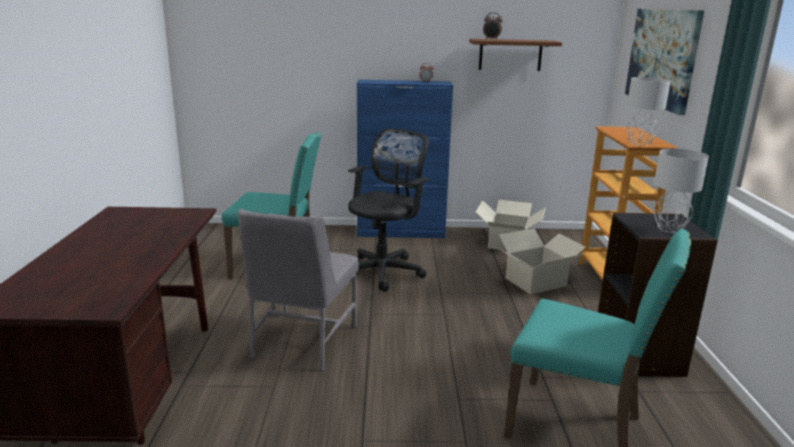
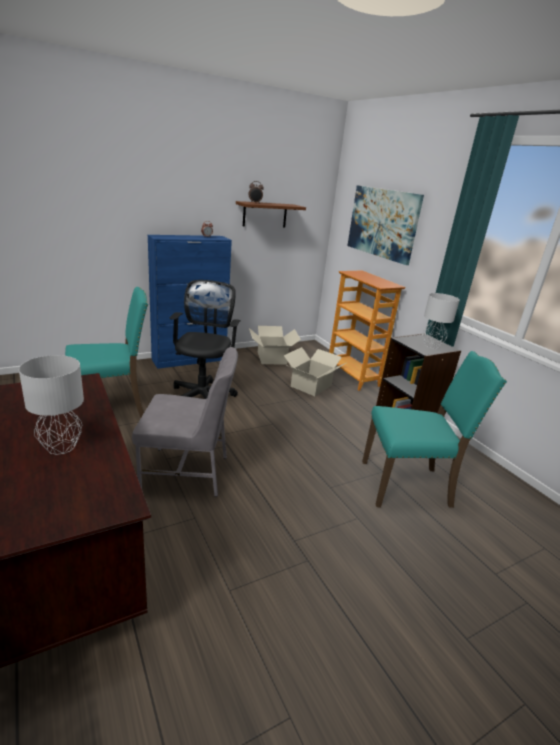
camera: 30 degrees left, 5 degrees up
grey chair [238,209,359,372] -> grey chair turned 75 degrees counterclockwise [132,347,238,497]
grey table lamp [626,77,671,146] -> grey table lamp moved to [19,355,84,455]

